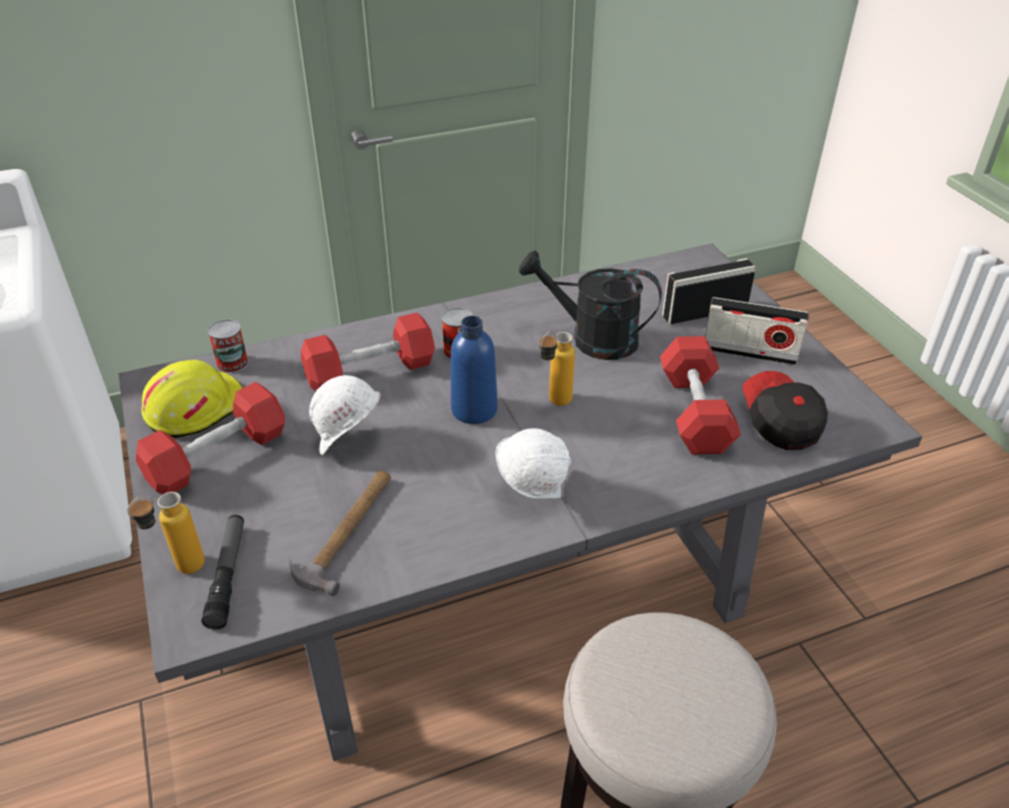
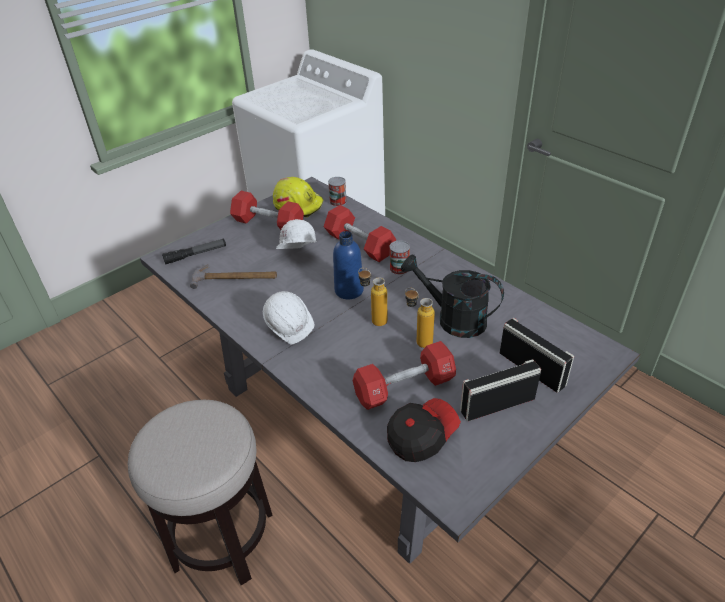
camera: 70 degrees right, 0 degrees up
bottle [127,492,205,574] -> bottle moved to [405,288,435,348]
black watering can [519,251,662,360] -> black watering can turned 60 degrees counterclockwise [401,254,504,338]
radio [705,297,809,365] -> radio turned 75 degrees clockwise [460,359,541,421]

